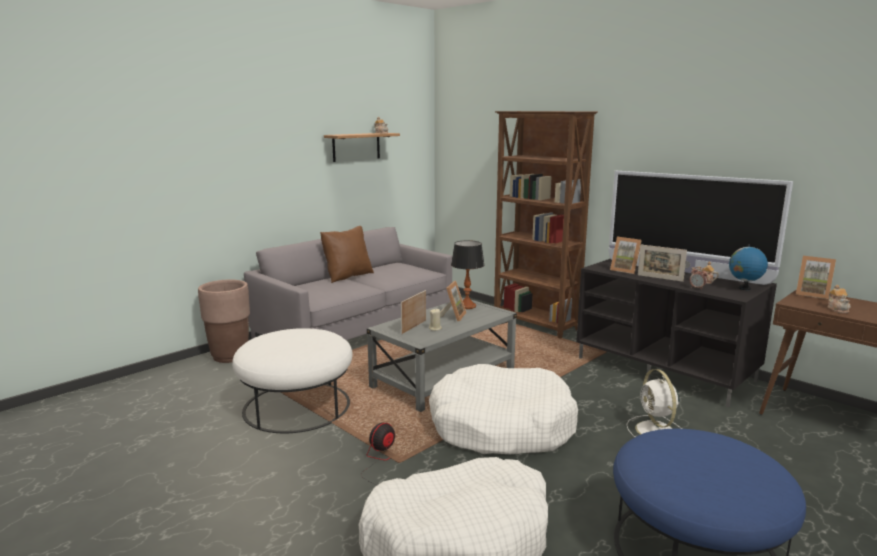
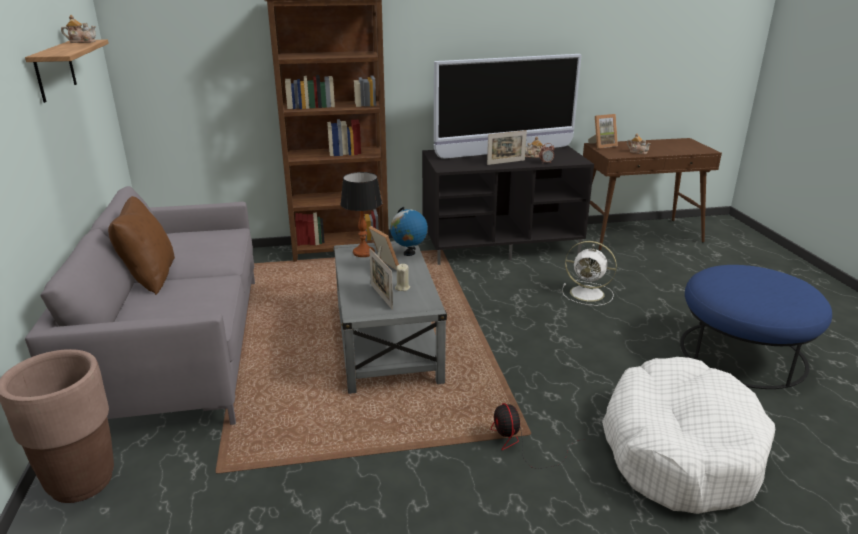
camera: 55 degrees left, 10 degrees up
white ottoman [232,328,353,433] -> none
white dog bed [429,364,578,455] -> none
picture frame [610,237,642,274] -> none
globe [729,244,768,290] -> globe moved to [390,207,428,256]

